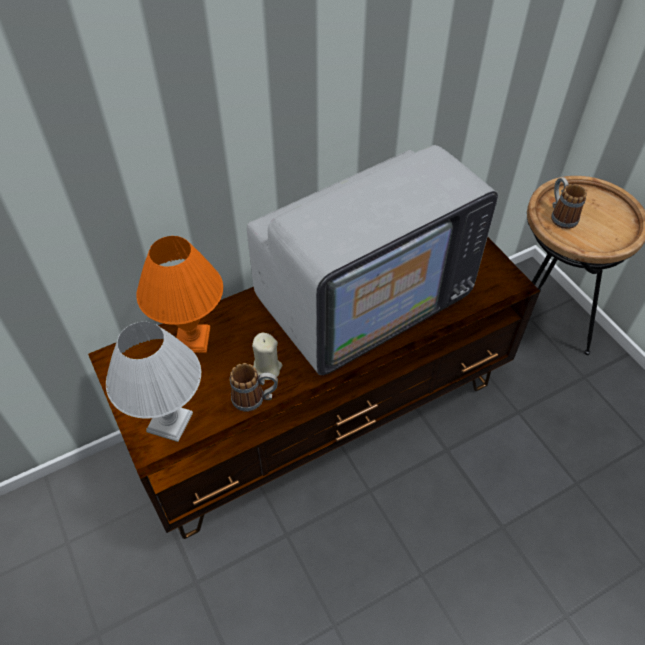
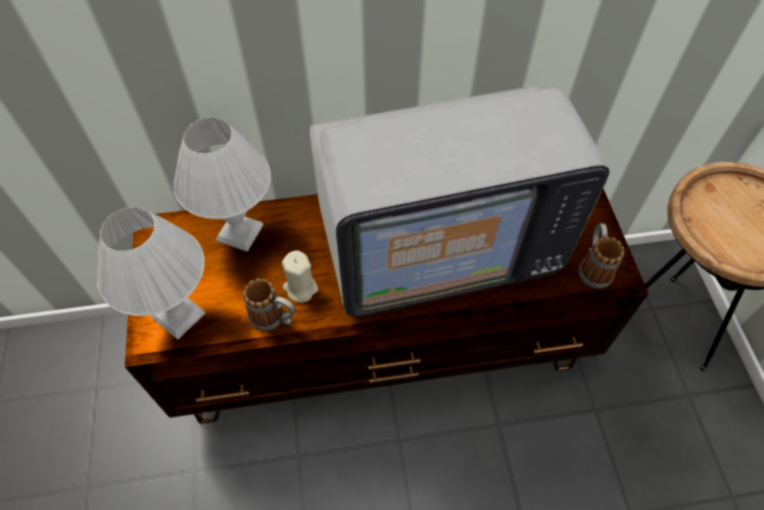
camera: 20 degrees right, 5 degrees up
orange table lamp [136,236,223,353] -> white table lamp [173,118,271,252]
mug [551,177,587,229] -> mug moved to [578,223,624,289]

